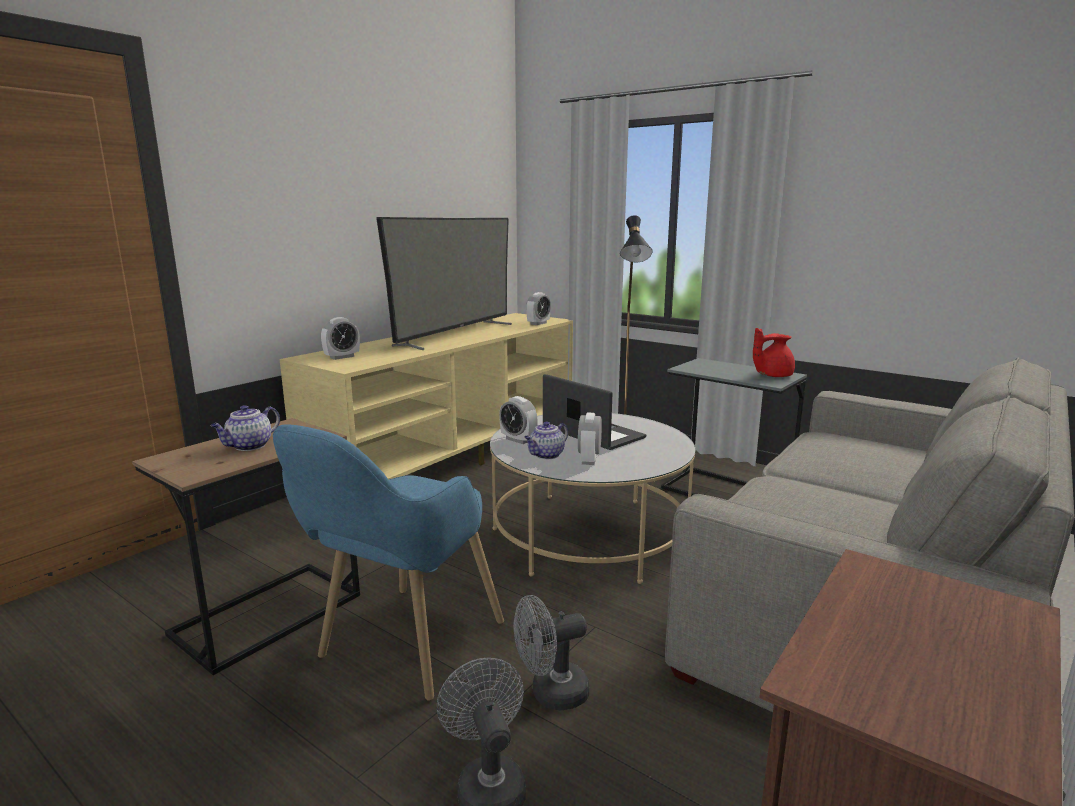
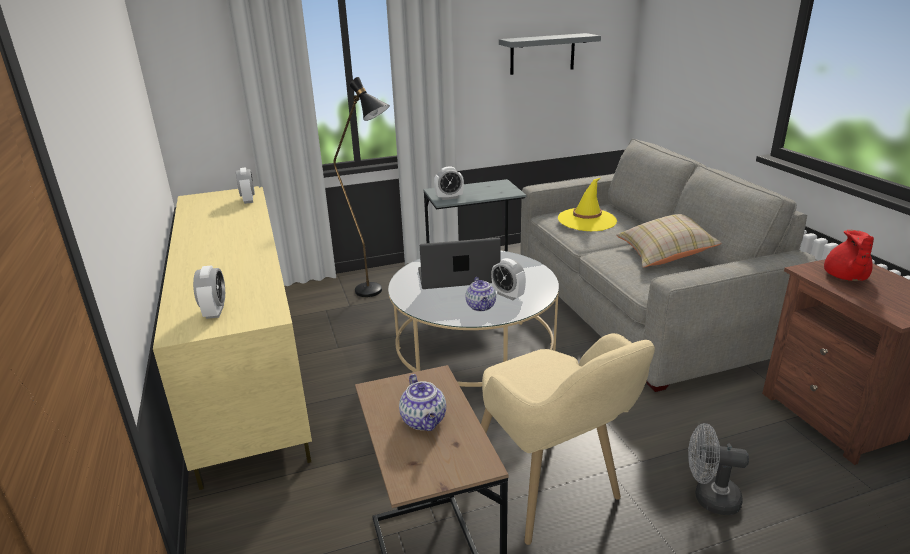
camera: 55 degrees left, 10 degrees up
blue armchair [273,425,504,701] -> beige armchair [481,333,655,545]
television [376,217,512,350] -> none
alarm clock [499,396,538,444] -> alarm clock moved to [434,166,464,200]
grey fan [513,595,589,711] -> none
red teapot [753,328,795,377] -> red teapot moved to [824,230,874,281]
none -> grey shelf [499,33,601,75]
none -> yellow hat [558,178,617,231]
none -> beige pillow [616,214,722,267]

